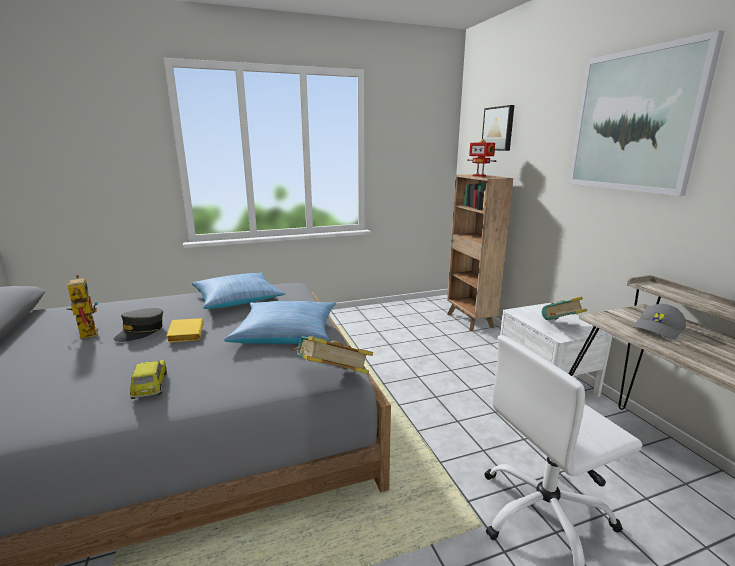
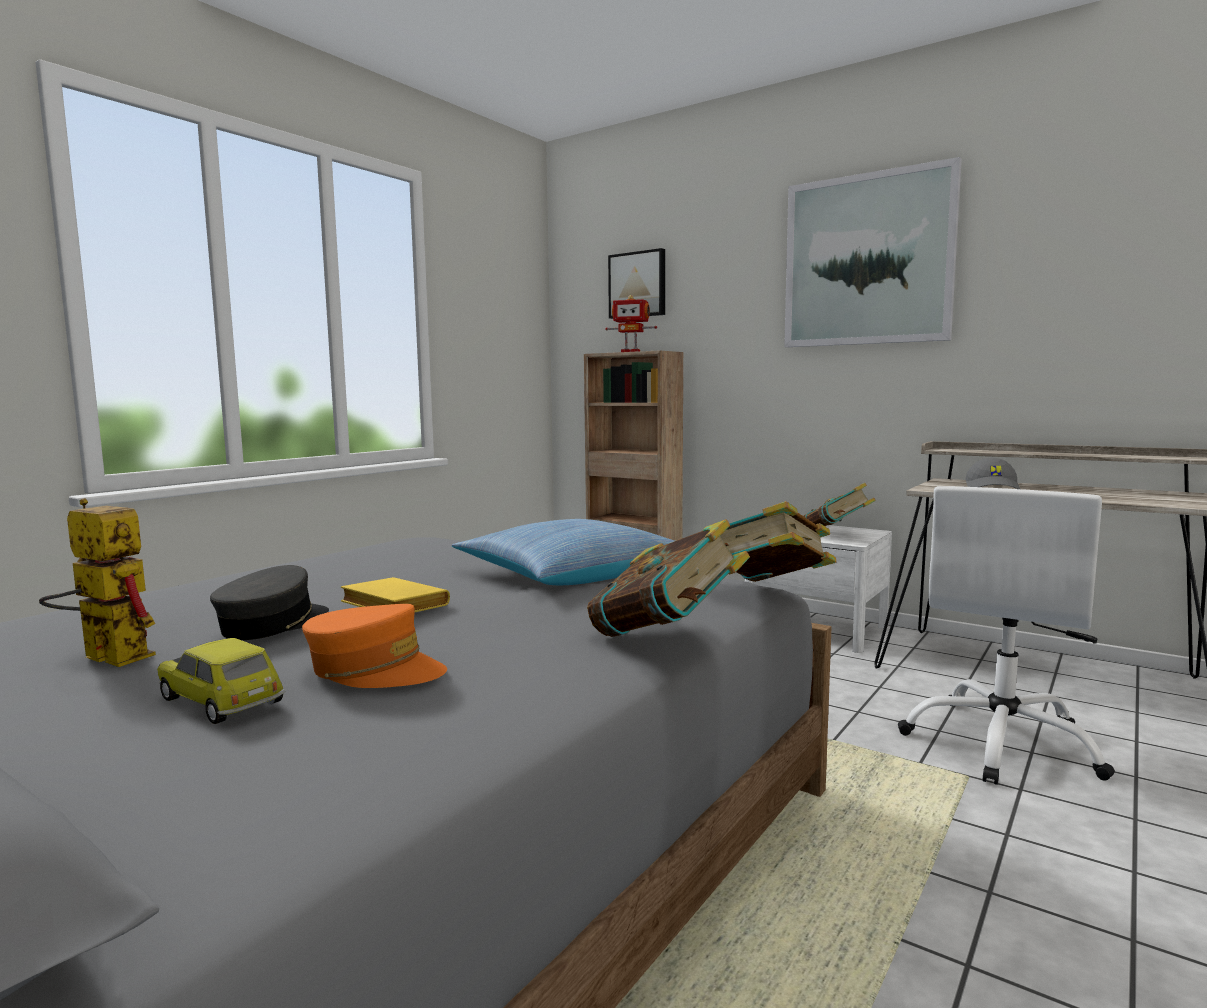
camera: 35 degrees left, 10 degrees down
grey cap [113,308,163,342] -> grey cap turned 150 degrees counterclockwise [210,565,329,640]
toy car [130,360,167,399] -> toy car moved to [157,638,285,724]
pillow [192,273,285,309] -> none
none -> orange cap [302,604,447,688]
none -> book [587,519,750,637]

